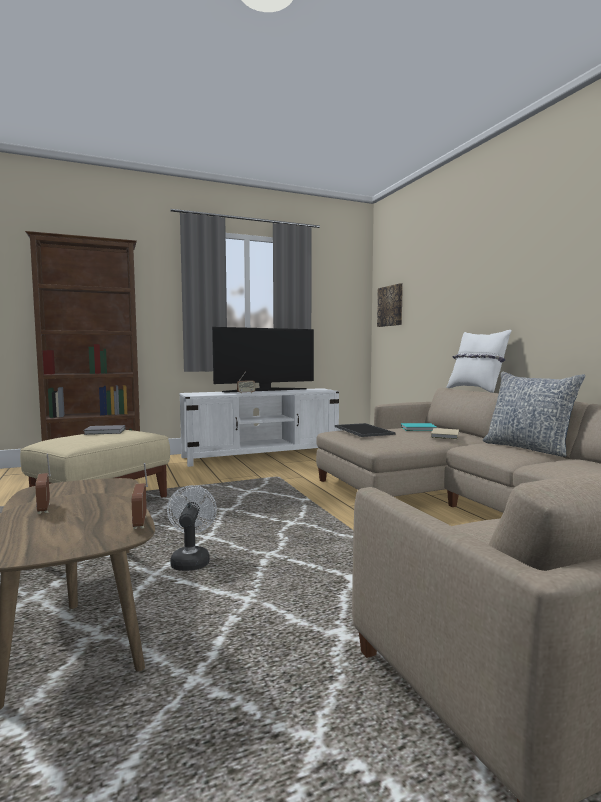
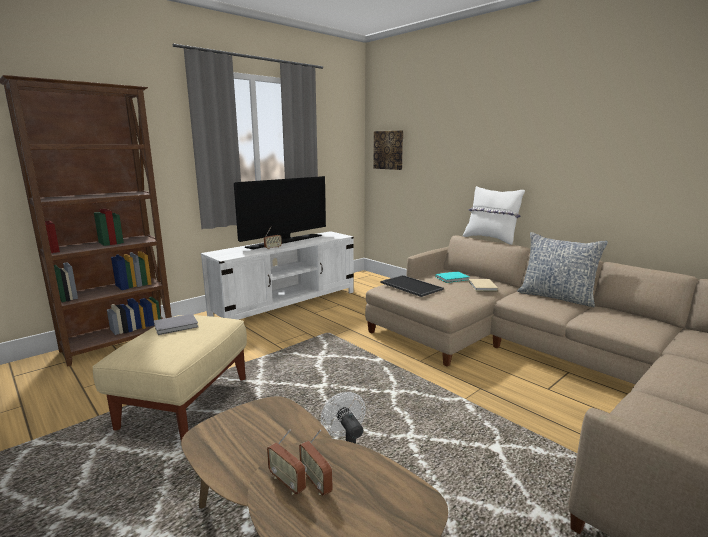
camera: 20 degrees left, 10 degrees up
radio [132,463,148,529] -> radio moved to [299,430,333,496]

